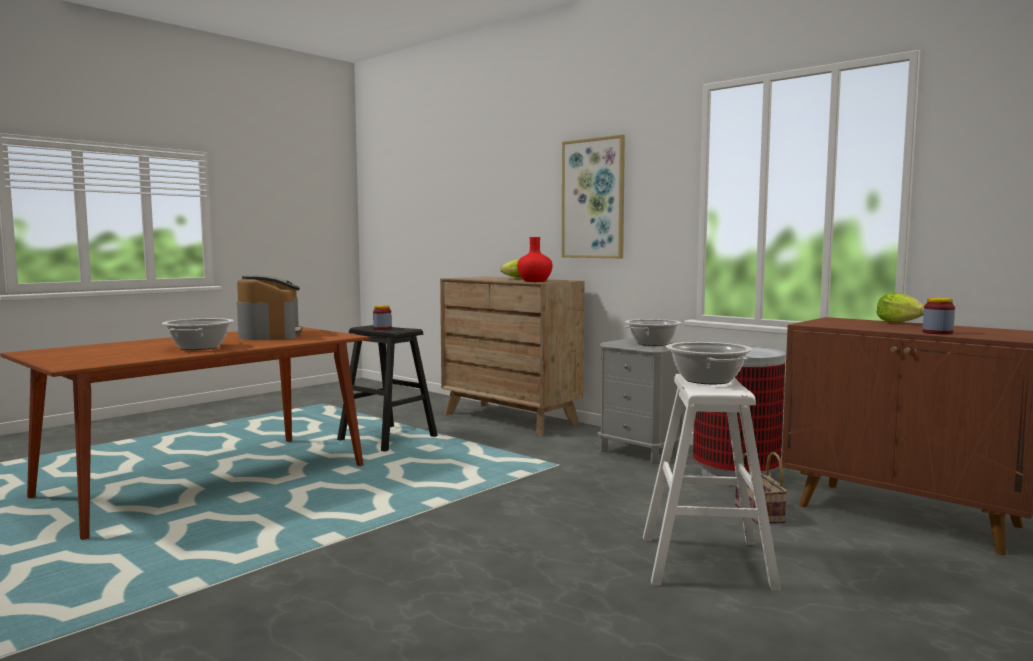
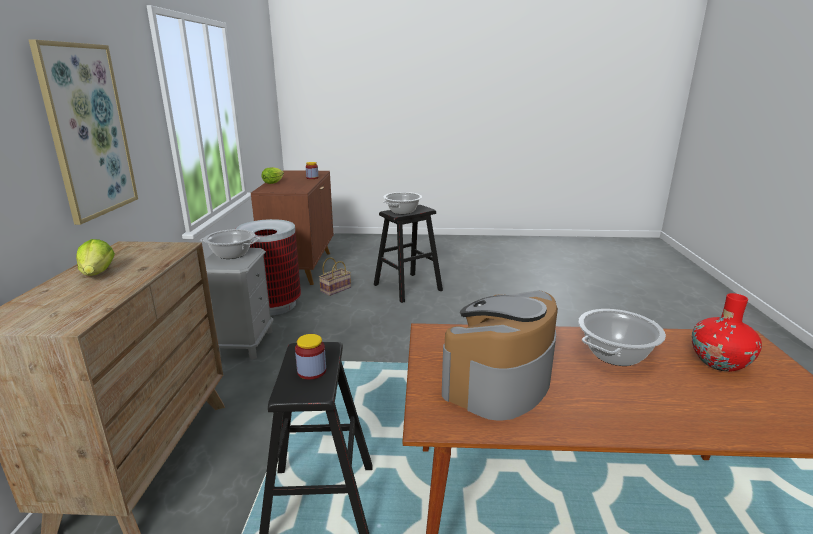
camera: 130 degrees left, 15 degrees up
red vase [517,237,553,282] -> red vase moved to [692,293,762,372]
white stool [643,374,781,591] -> black stool [374,205,443,303]

